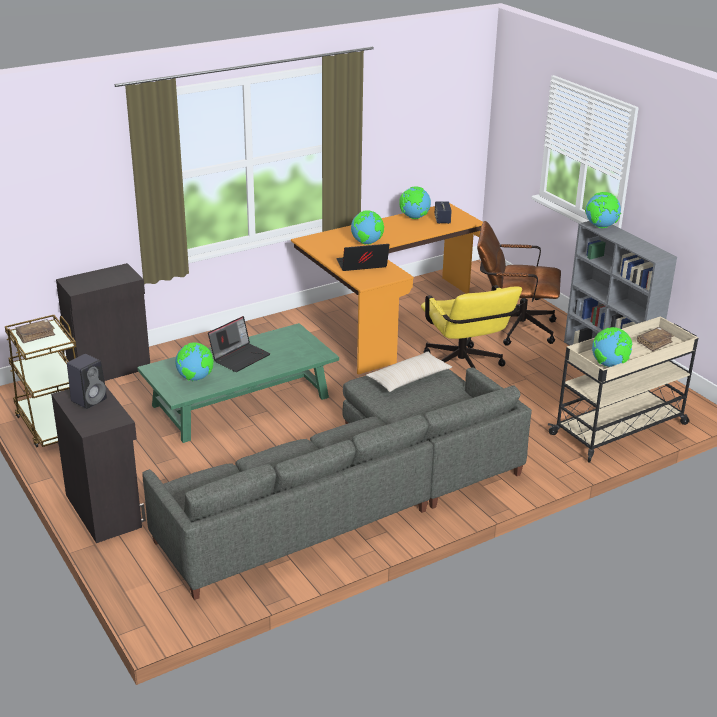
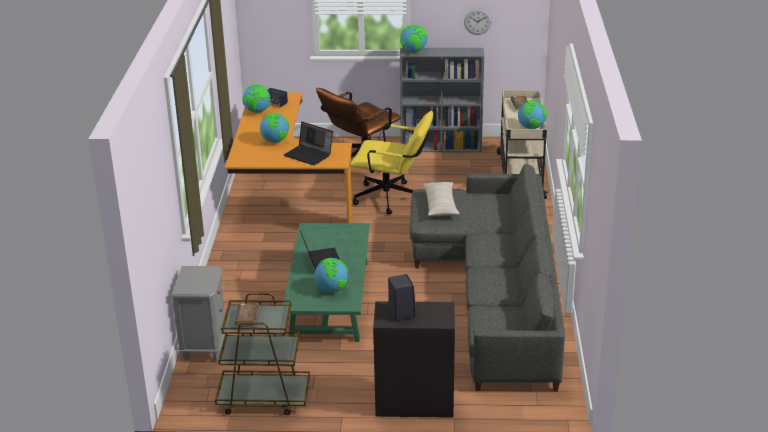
camera: 55 degrees left, 0 degrees up
black cabinet [56,263,150,381] -> grey nightstand [172,266,225,361]
laptop [336,244,390,271] -> laptop turned 75 degrees counterclockwise [284,122,333,165]
none -> wall clock [464,8,492,35]

